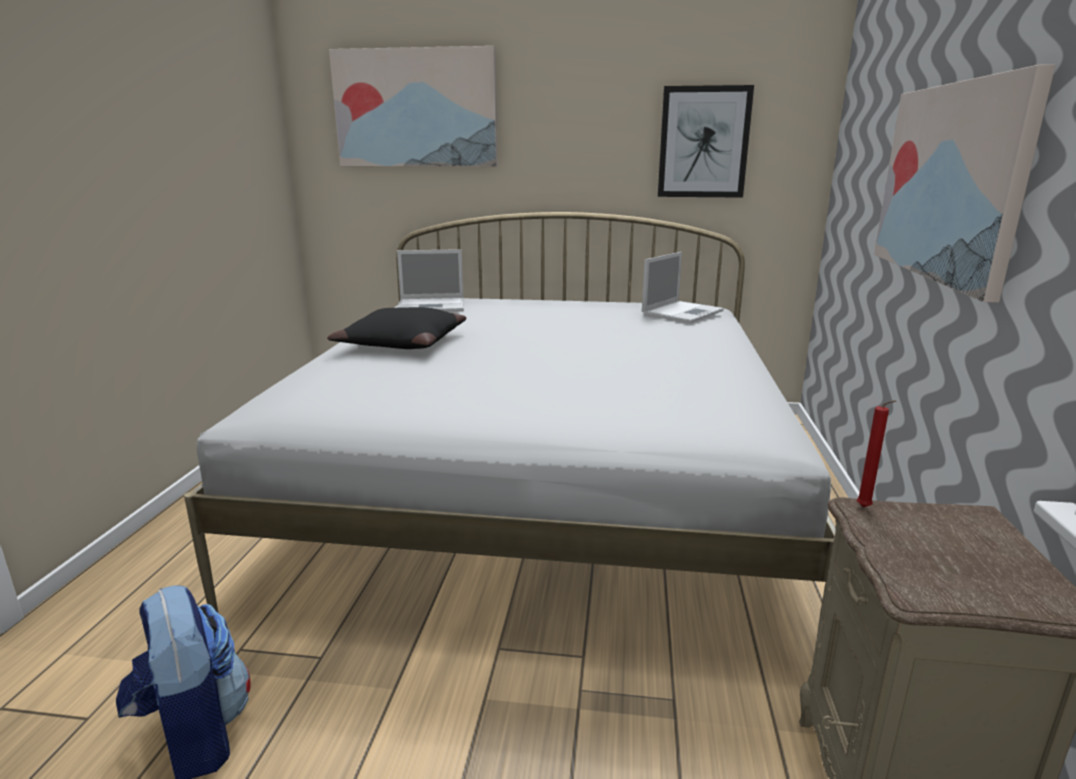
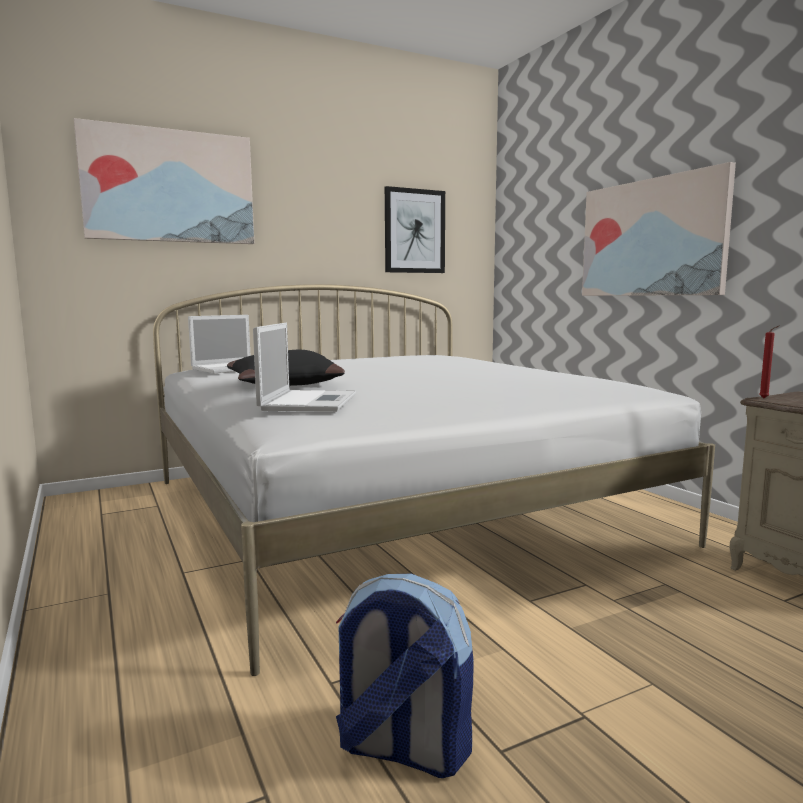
camera: 35 degrees left, 10 degrees down
laptop [642,252,724,323] -> laptop moved to [253,323,356,412]

